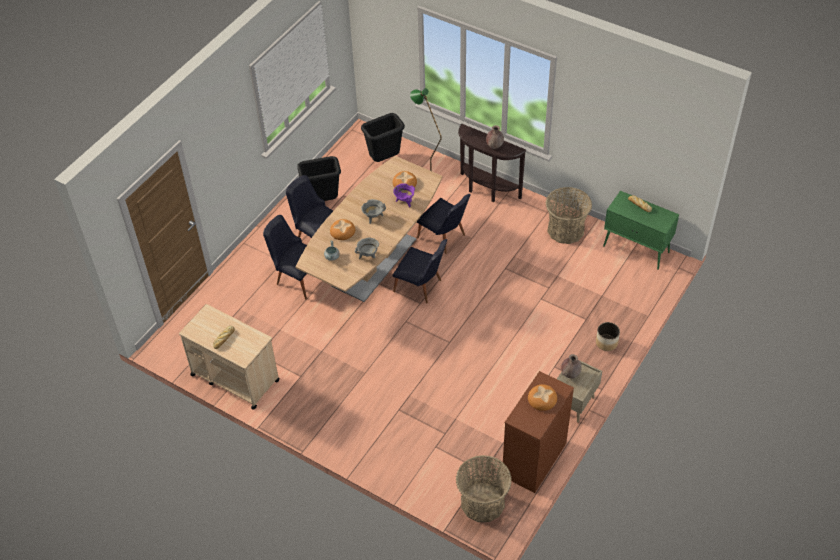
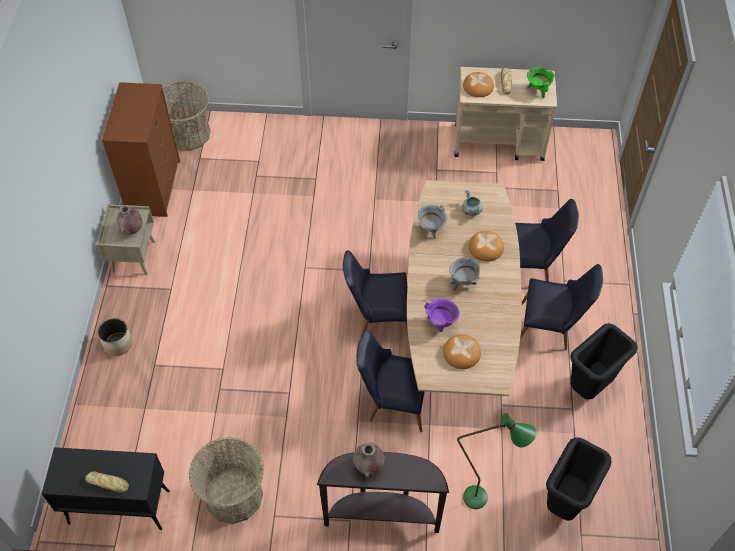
camera: 150 degrees right, 5 degrees up
bread [528,384,557,411] -> bread moved to [463,72,494,97]
green cabinet [603,191,679,270] -> black cabinet [42,447,169,530]
none -> green cooking pot [527,67,555,98]

